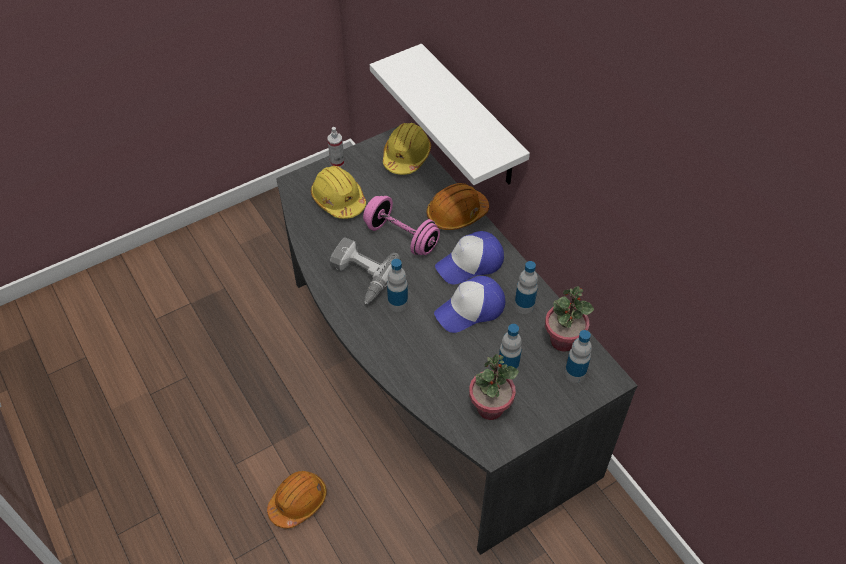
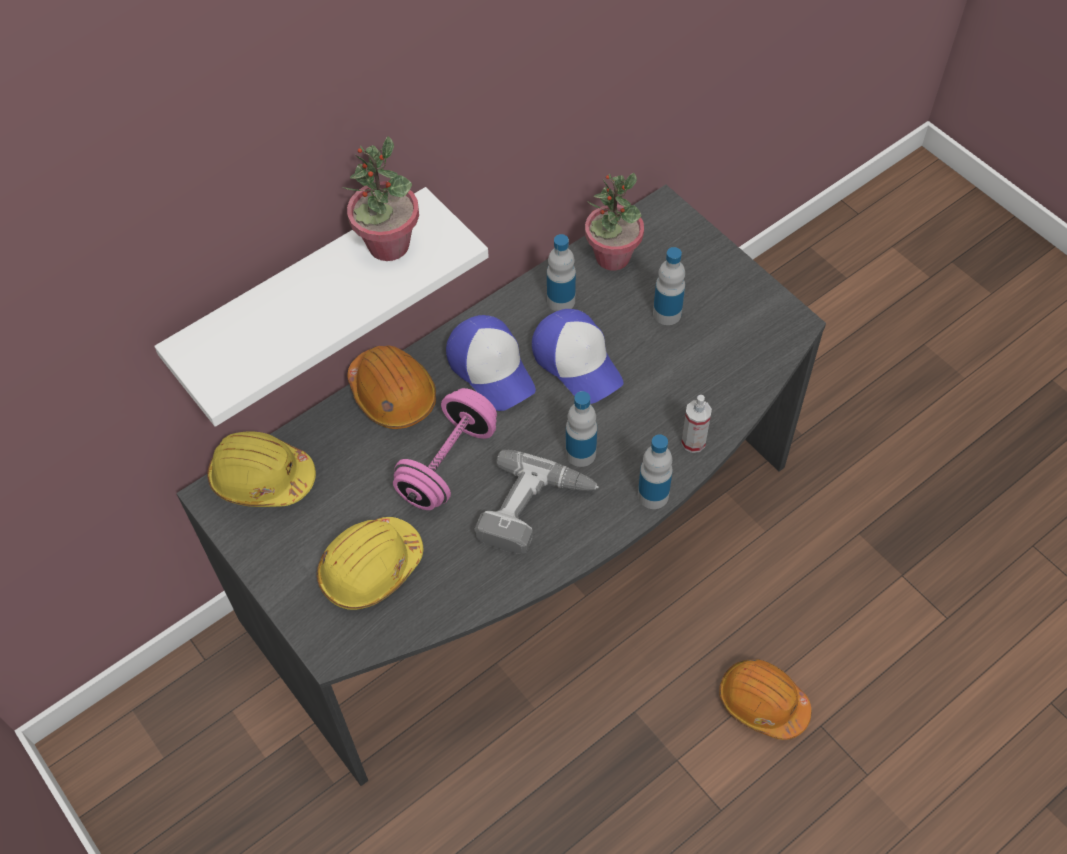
camera: 95 degrees left, 5 degrees up
spray bottle [327,127,344,167] -> spray bottle moved to [681,395,712,453]
potted plant [469,353,519,420] -> potted plant moved to [342,136,419,261]
bottle [565,330,592,383] -> bottle moved to [638,434,673,509]

